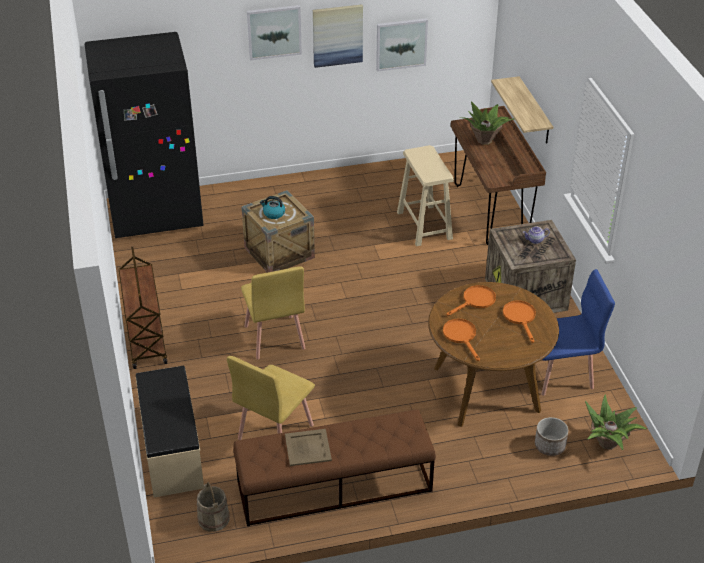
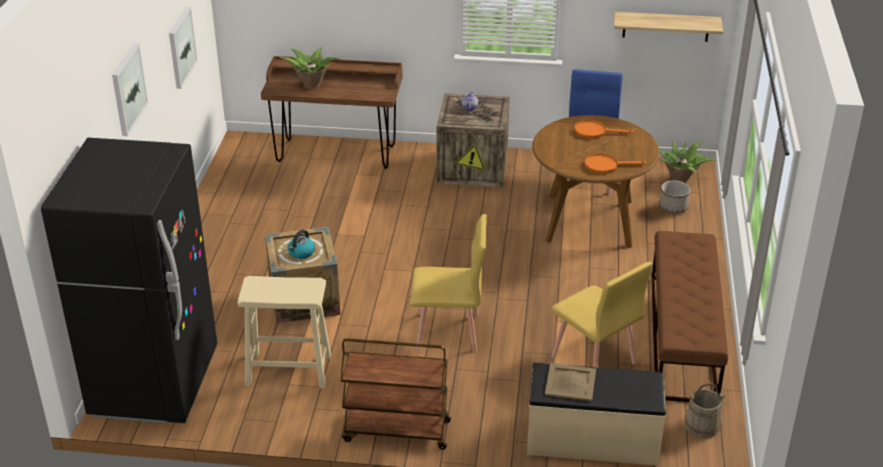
camera: 70 degrees left, 5 degrees down
beige tray [285,429,332,466] -> beige tray moved to [545,363,596,401]
picture [313,4,363,68] -> none
beige stool [397,145,454,246] -> beige stool moved to [238,276,331,388]
orange frying pan [447,285,496,316] -> none
shelf [491,76,553,144] -> shelf moved to [614,12,723,42]

